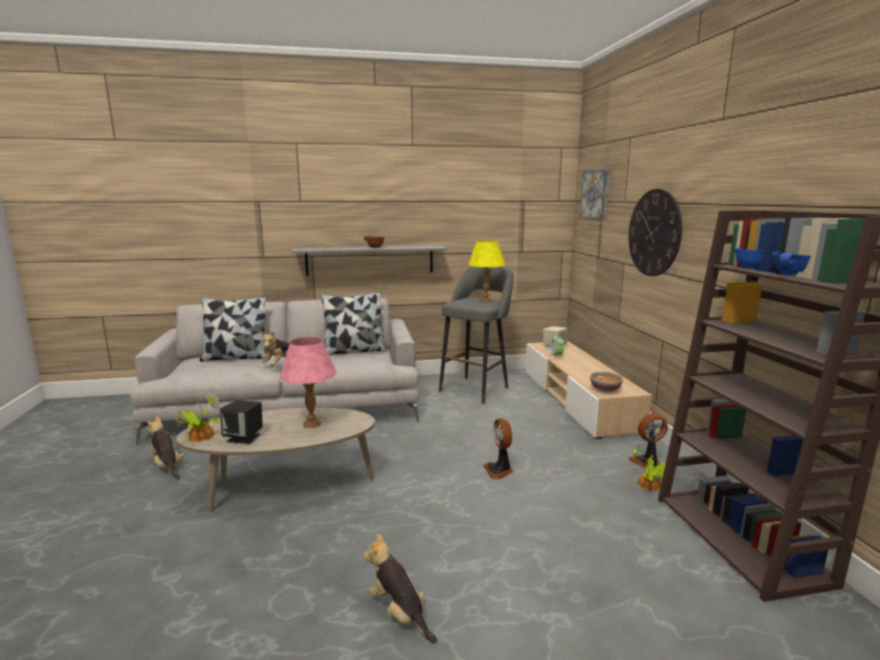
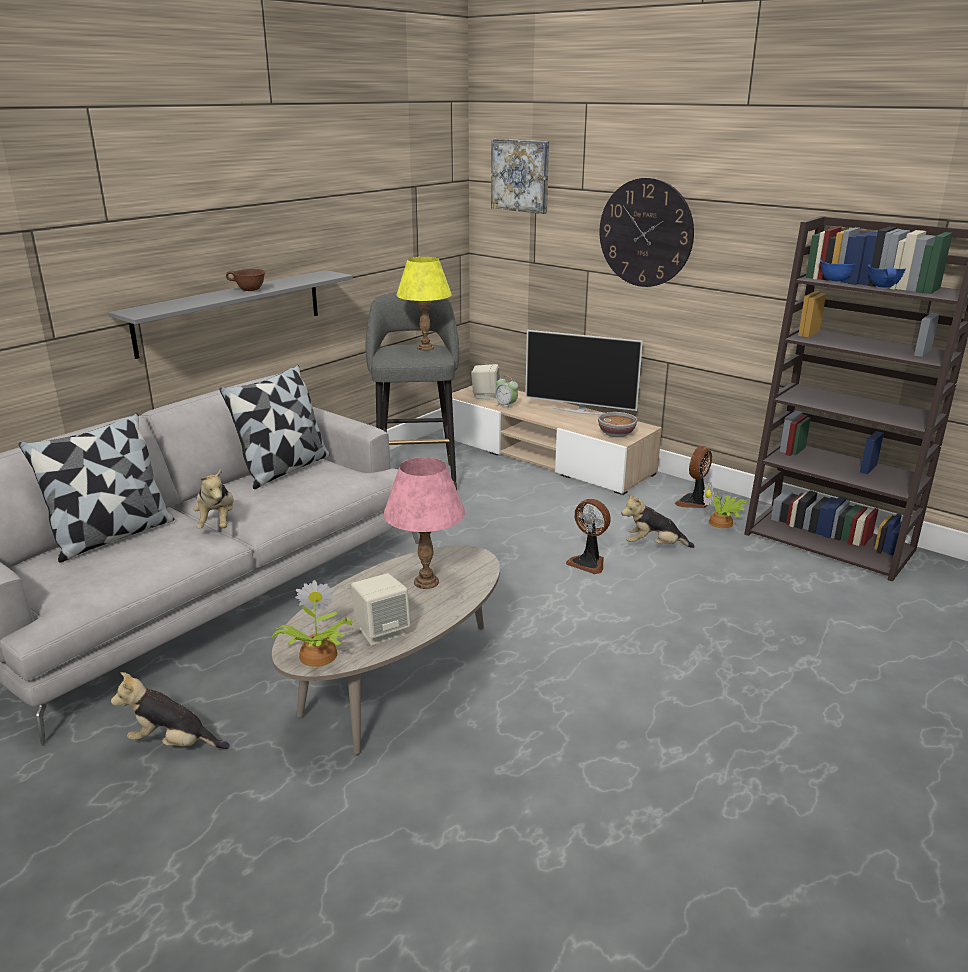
camera: 40 degrees left, 10 degrees up
black speaker [220,400,263,444] -> beige speaker [351,573,411,646]
plush toy [364,533,437,643] -> plush toy moved to [621,493,695,548]
none -> television [525,330,643,415]

